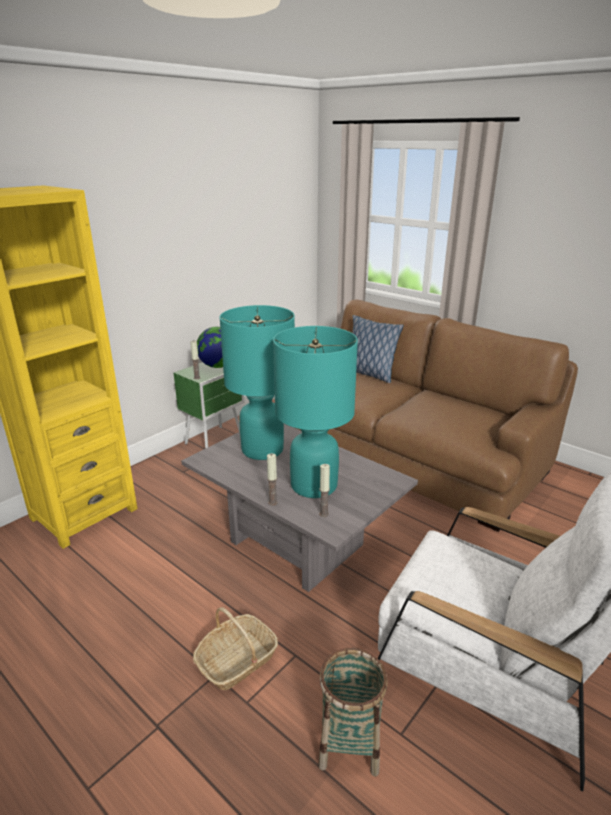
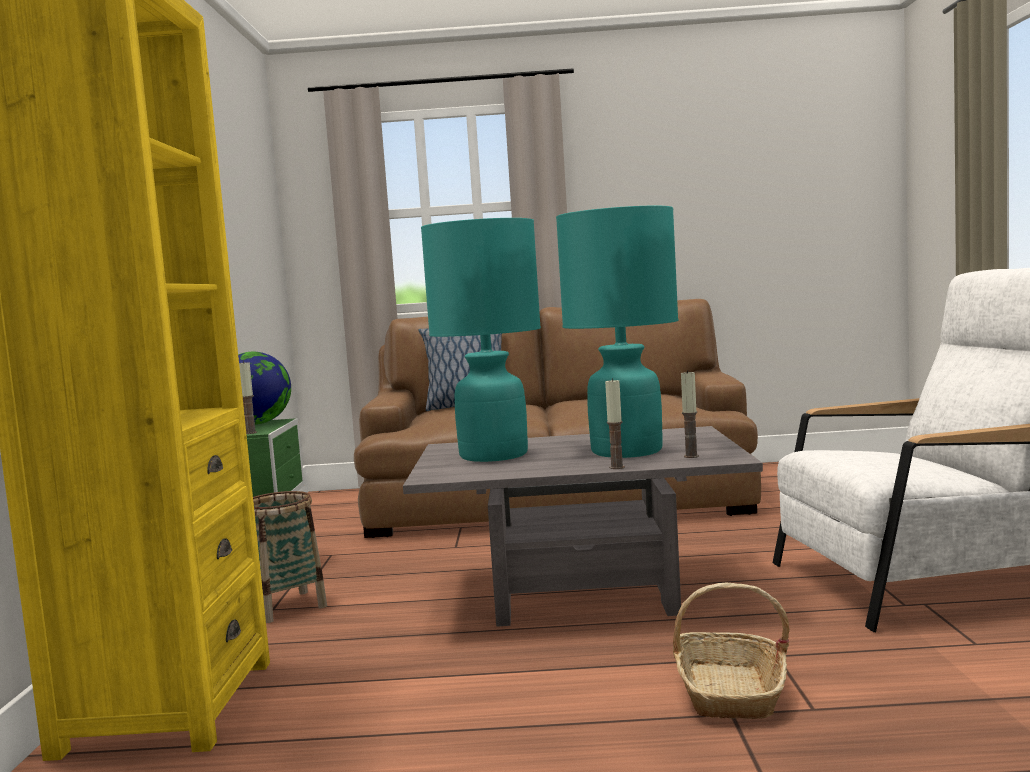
camera: 40 degrees left, 20 degrees down
basket [318,648,388,777] -> basket moved to [253,491,327,623]

